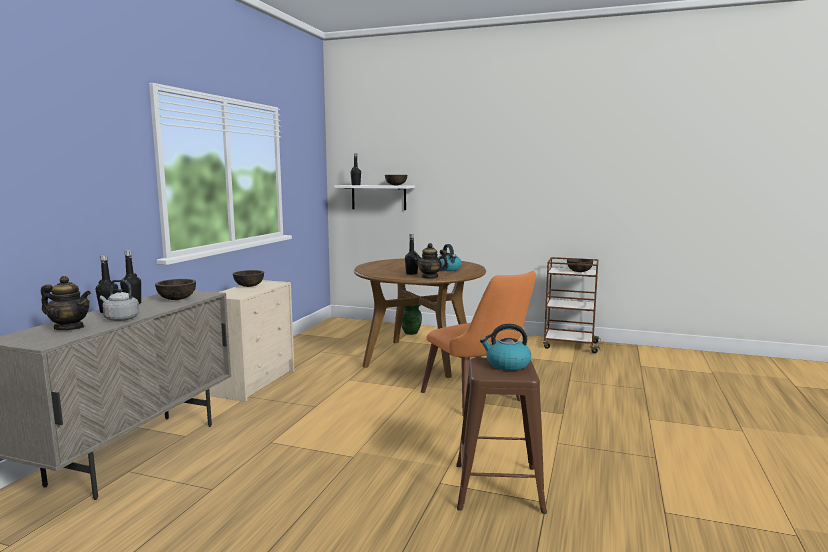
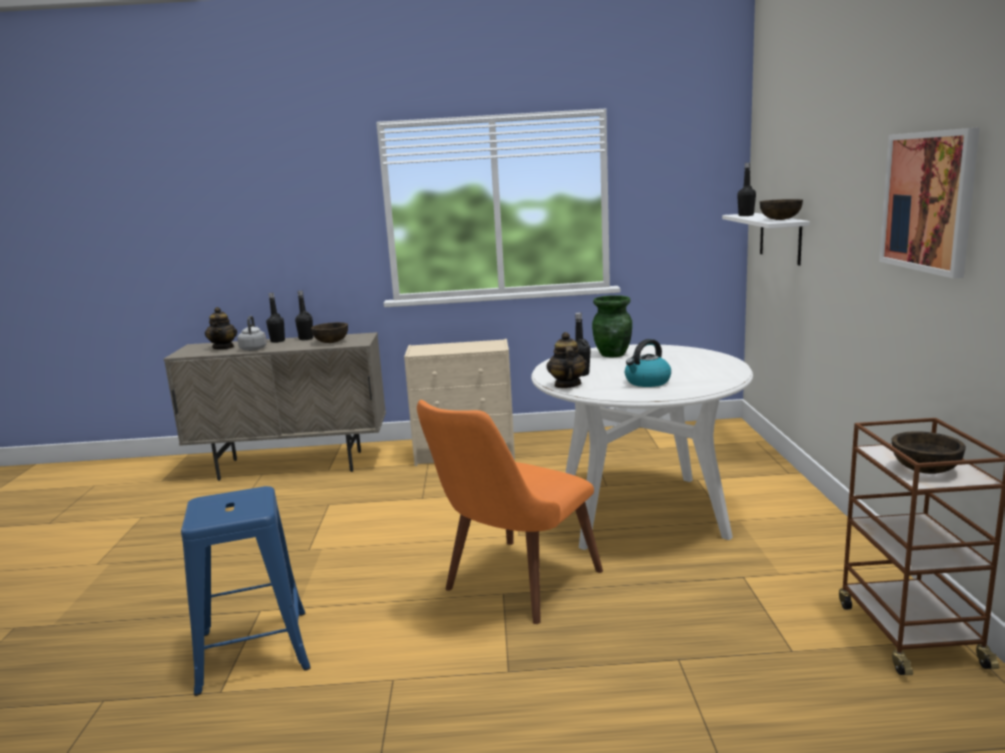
camera: 70 degrees right, 5 degrees up
brown bowl [233,270,264,287] -> none
brown dining table [354,258,486,378] -> white dining table [531,344,753,550]
green vase [401,304,422,335] -> green vase moved to [592,295,632,357]
brown stool [456,357,547,514] -> blue stool [181,486,311,696]
kettle [480,324,531,371] -> none
none -> picture [879,127,980,278]

